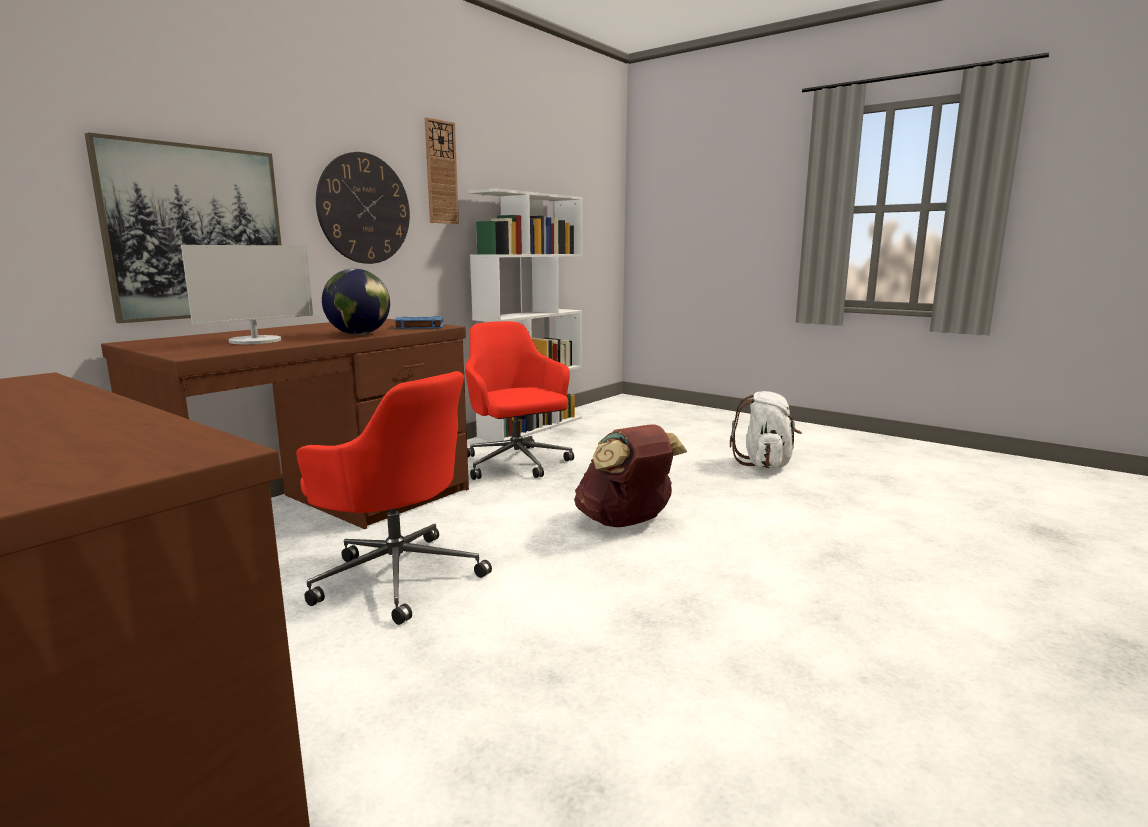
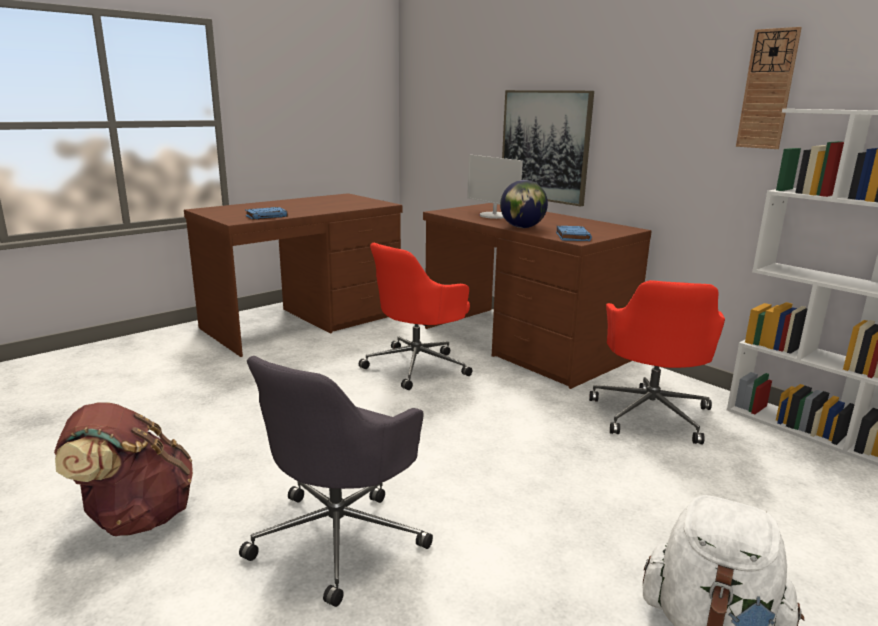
camera: 100 degrees right, 5 degrees up
wall clock [316,152,410,264] -> none
red office chair [465,321,574,480] -> red office chair turned 120 degrees clockwise [589,280,725,444]
brown backpack [574,424,687,527] -> brown backpack moved to [54,402,193,536]
none -> grey office chair [239,356,433,607]
none -> blue book [245,207,288,220]

